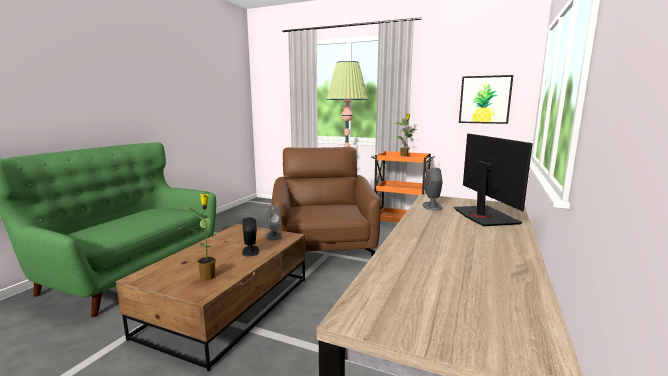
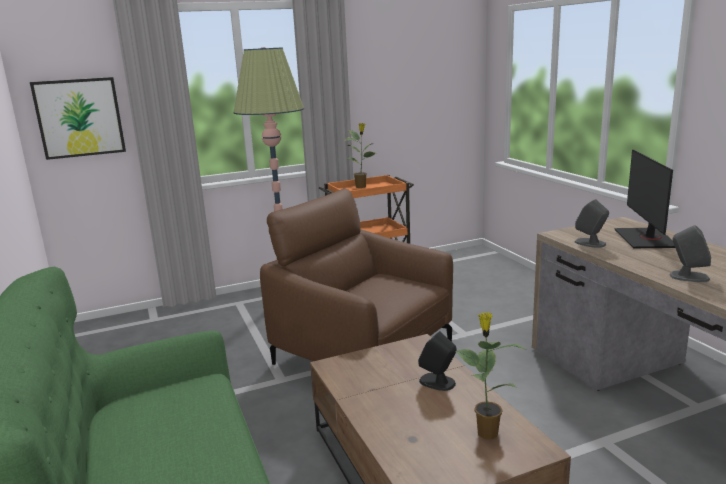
camera: 45 degrees left, 5 degrees up
grey speaker [266,205,282,240] -> grey speaker moved to [670,225,711,282]
monitor [454,133,533,226] -> monitor turned 120 degrees counterclockwise [614,149,675,248]
picture [459,75,513,124] -> picture moved to [30,77,126,160]

